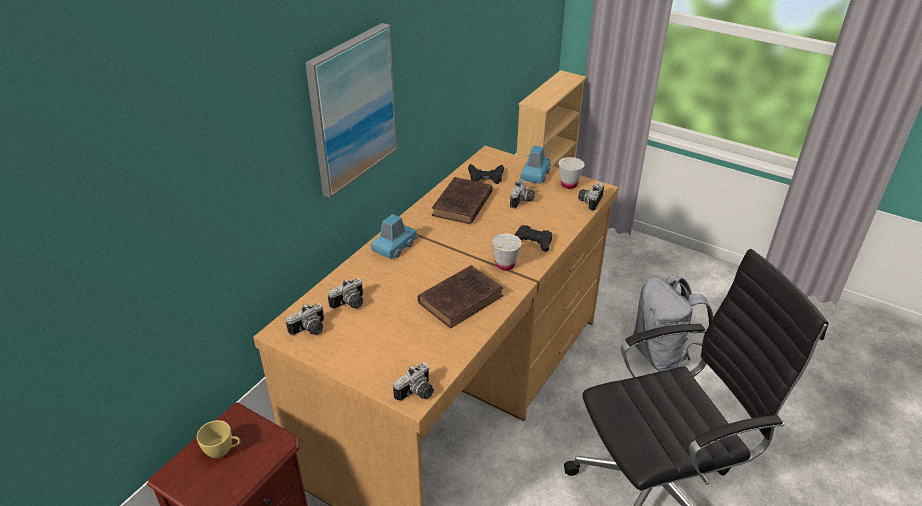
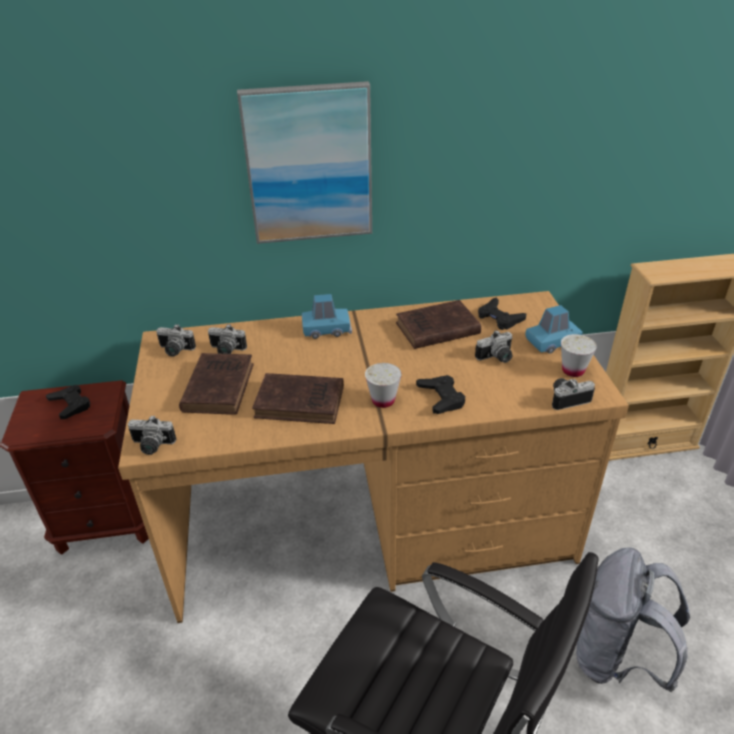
camera: 50 degrees right, 0 degrees up
yellow cup [197,420,240,458] -> black game controller [46,385,90,419]
none -> brown book [179,353,254,415]

